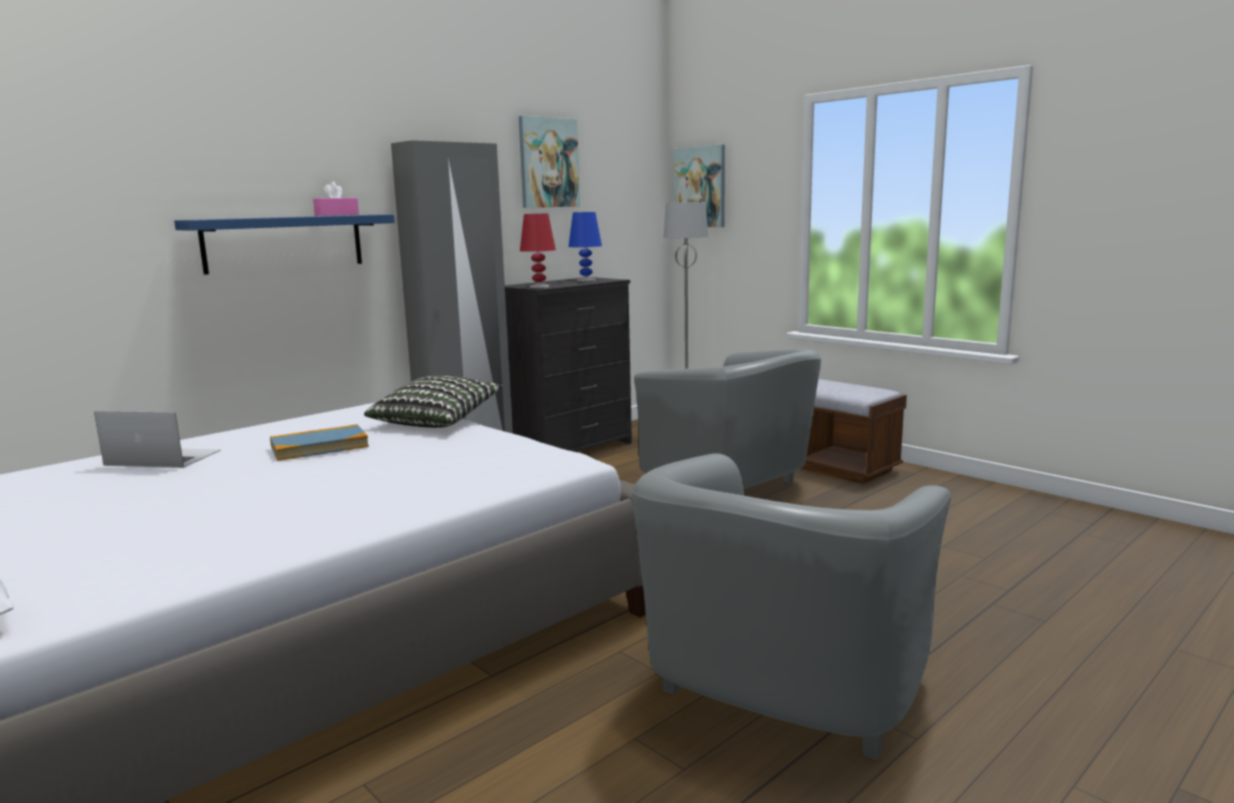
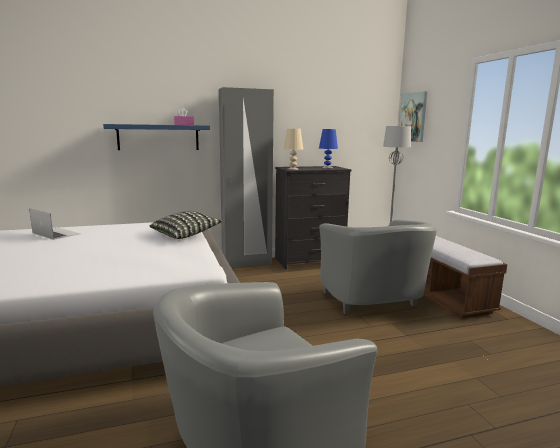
camera: 25 degrees right, 0 degrees up
book [270,424,369,461] -> none
picture [519,116,580,208] -> none
red table lamp [520,214,556,288] -> beige table lamp [284,129,303,170]

